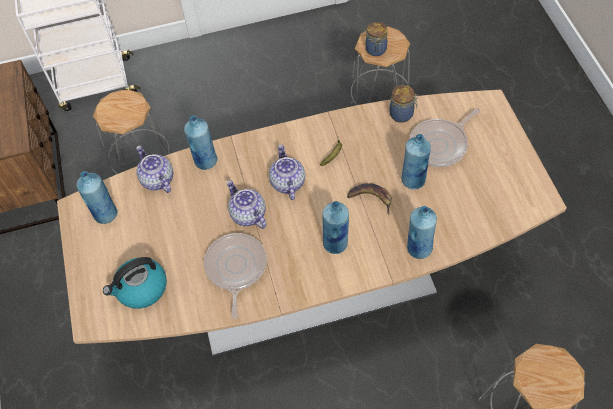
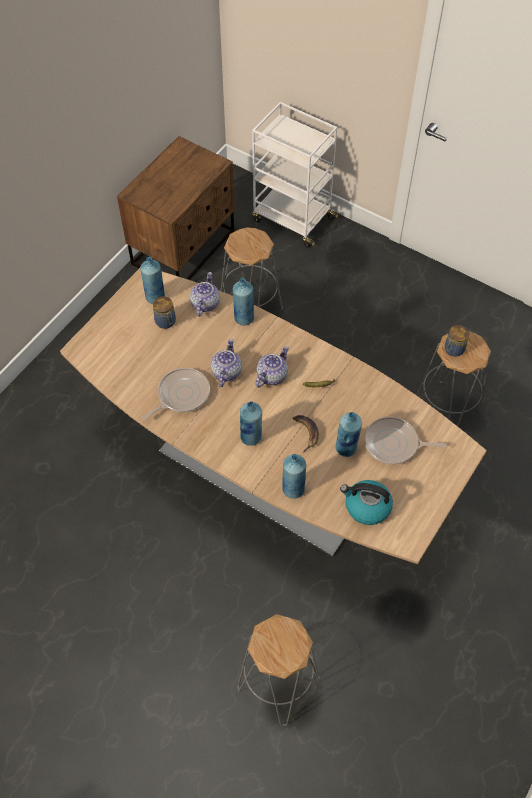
camera: 45 degrees right, 0 degrees up
kettle [103,257,167,309] -> kettle moved to [340,480,393,525]
jar [389,85,418,123] -> jar moved to [153,296,176,329]

